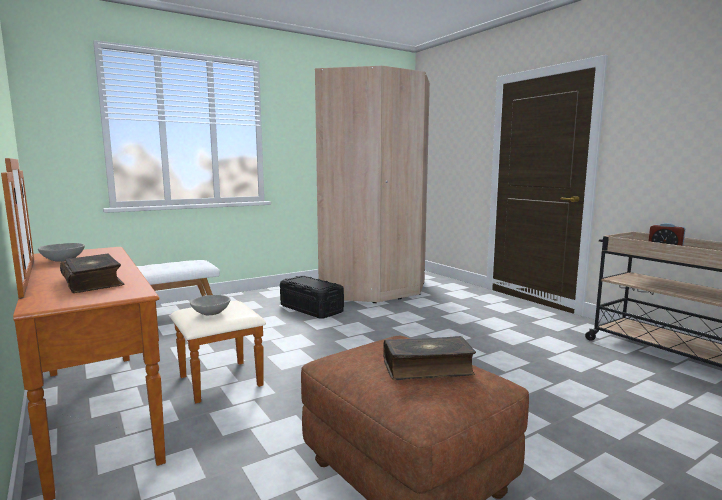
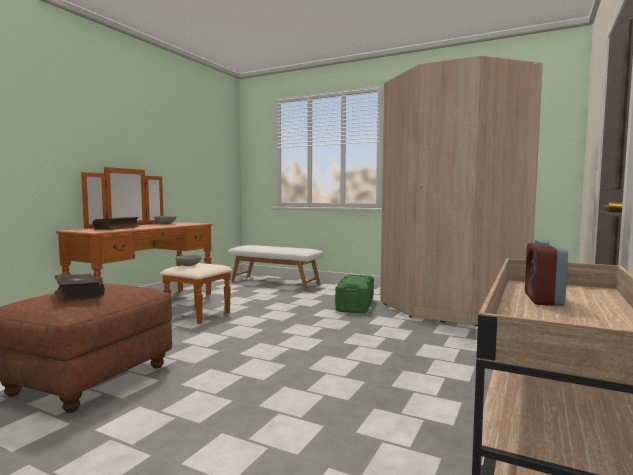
camera: 60 degrees right, 5 degrees down
black storage box [280,276,344,318] -> green storage box [335,275,374,313]

